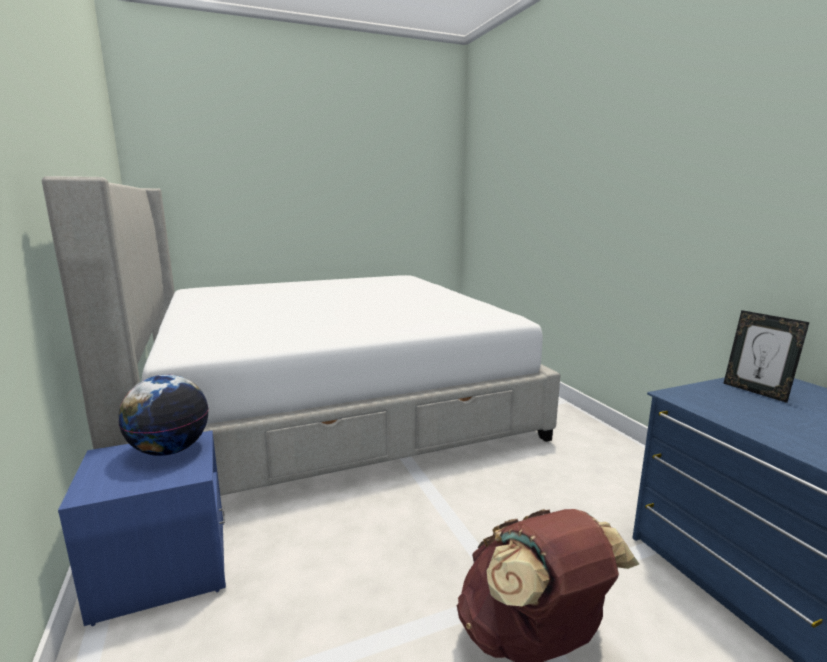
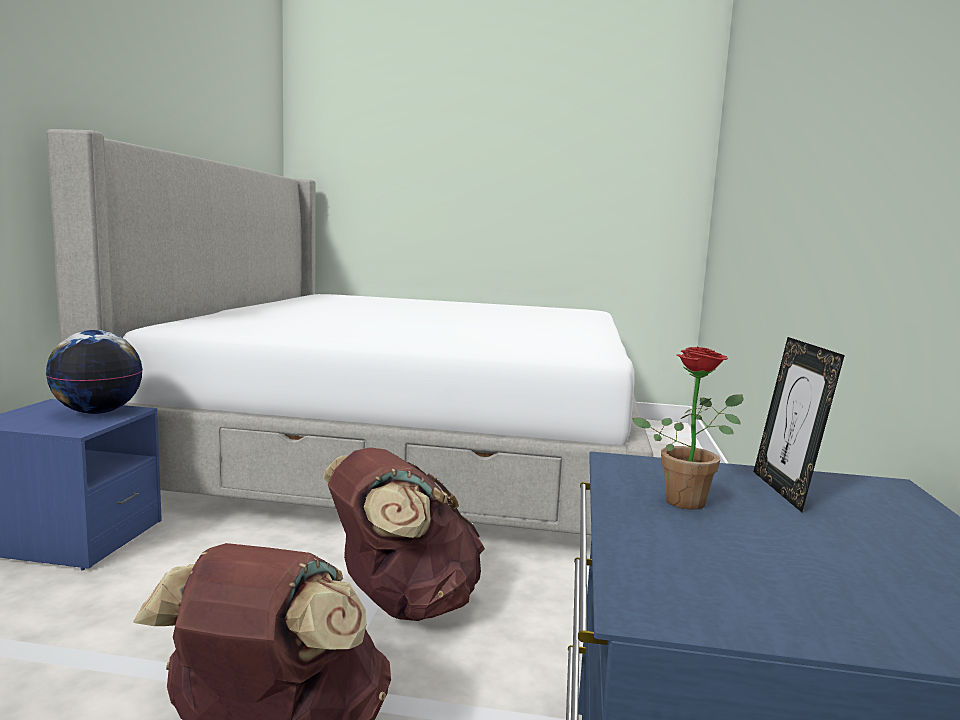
camera: 30 degrees right, 5 degrees down
none -> brown backpack [323,447,485,621]
none -> potted plant [632,346,743,510]

